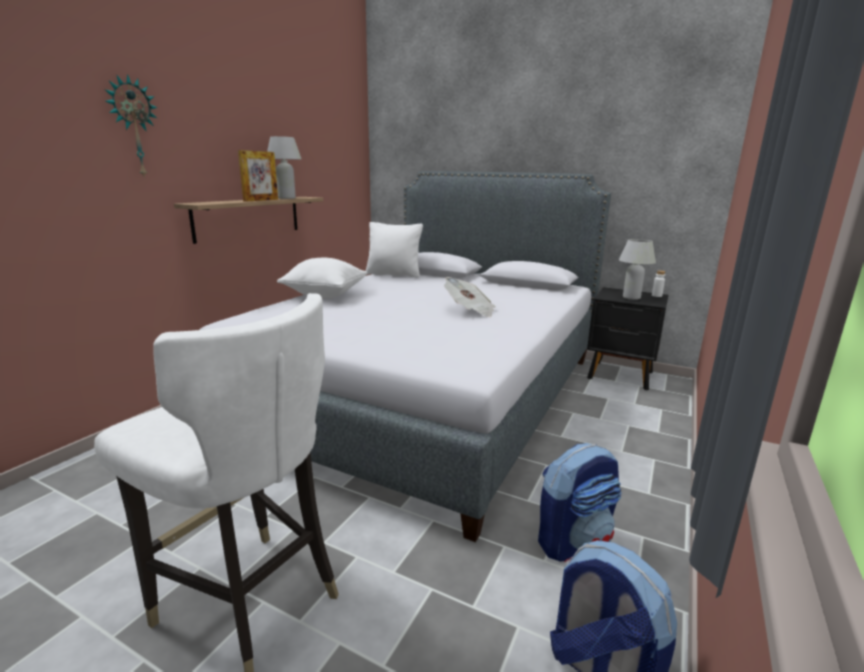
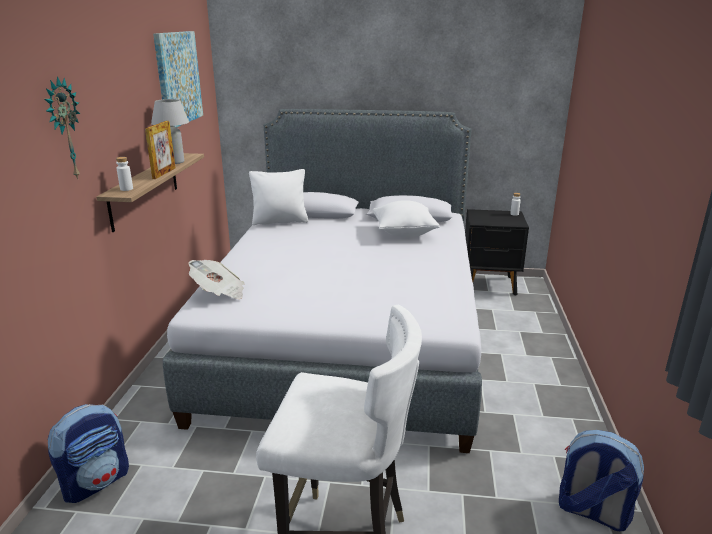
camera: 20 degrees left, 5 degrees up
white pillow [277,258,367,298] -> white pillow moved to [373,200,440,237]
newspaper [444,277,495,317] -> newspaper moved to [189,260,245,299]
backpack [538,443,622,562] -> backpack moved to [47,404,129,503]
white table lamp [619,239,656,300] -> none
none -> white bottle [116,157,133,191]
none -> picture [153,31,203,127]

